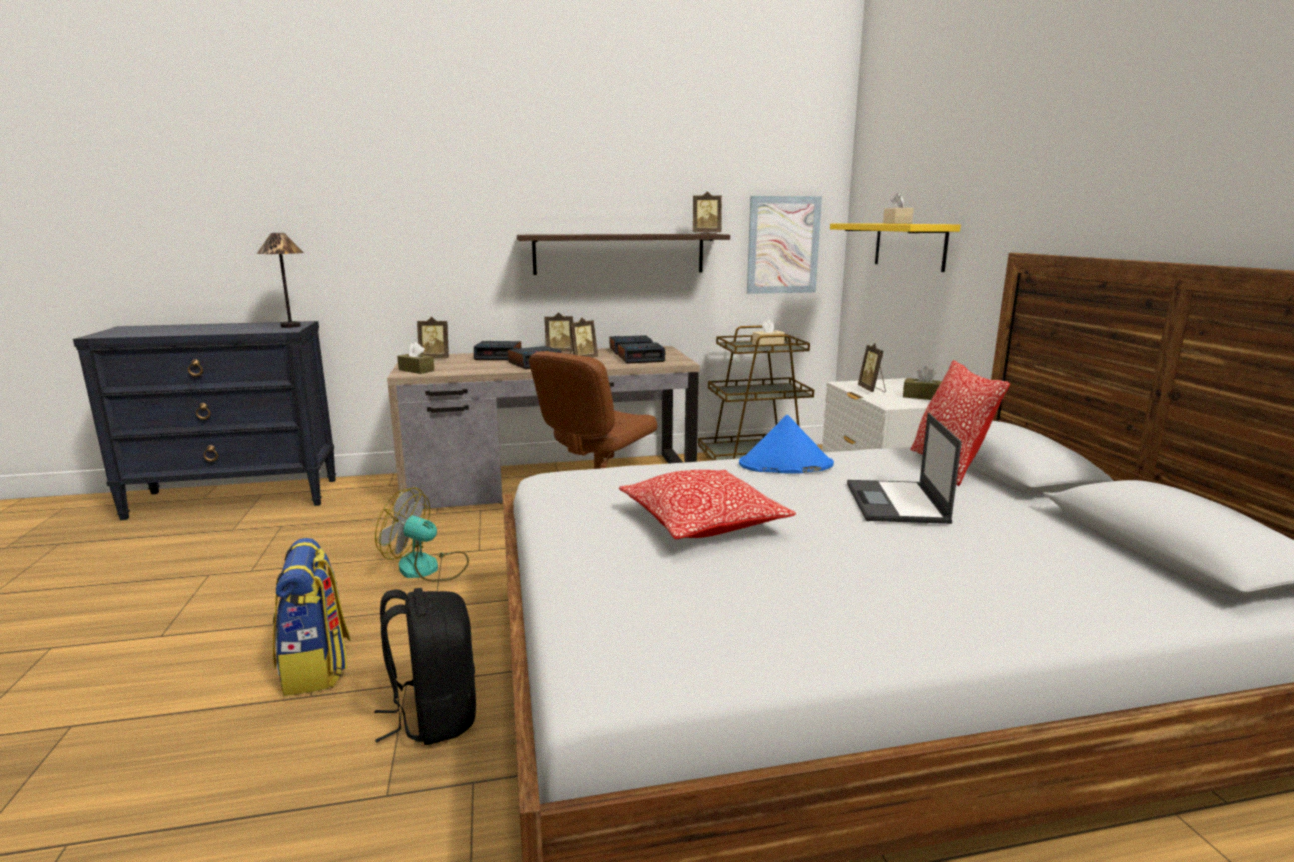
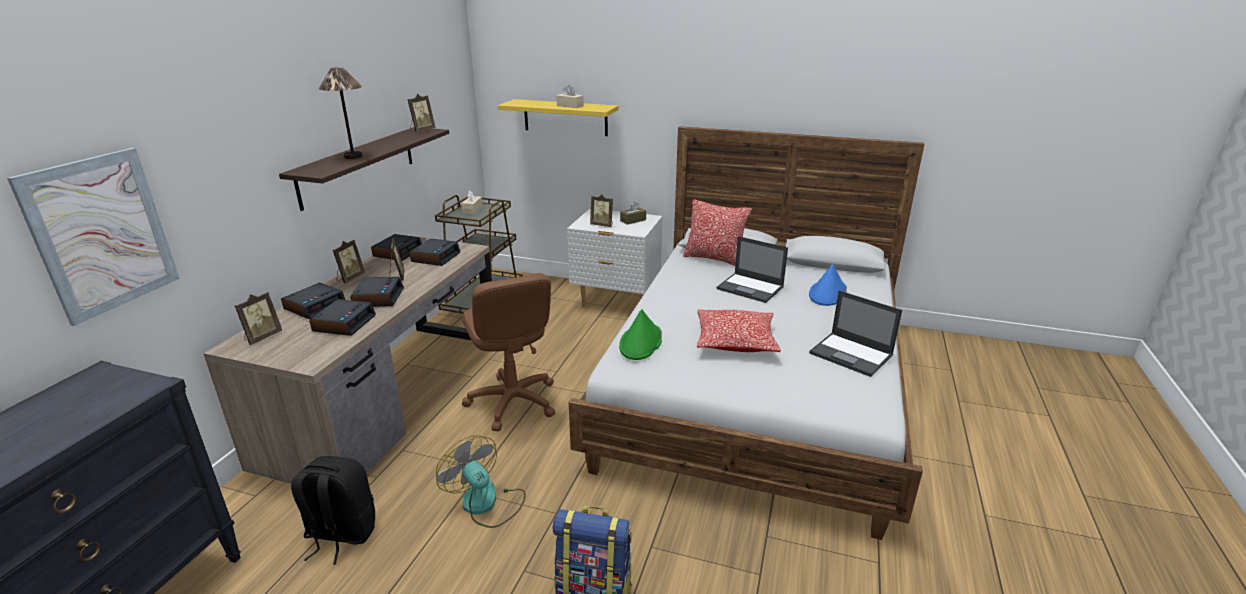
camera: 60 degrees left, 10 degrees up
table lamp [257,233,304,328] -> table lamp moved to [319,67,362,159]
black backpack [374,588,476,745] -> black backpack moved to [291,456,375,565]
fan [375,487,469,582] -> fan turned 90 degrees clockwise [436,435,526,528]
brown tissue box [397,342,434,374] -> none
blue hat [739,415,834,473] -> blue hat moved to [809,264,847,306]
picture [747,196,822,294] -> picture moved to [7,148,180,326]
none -> alarm clock [309,299,376,336]
none -> green hat [619,309,662,360]
none -> laptop [809,291,902,377]

